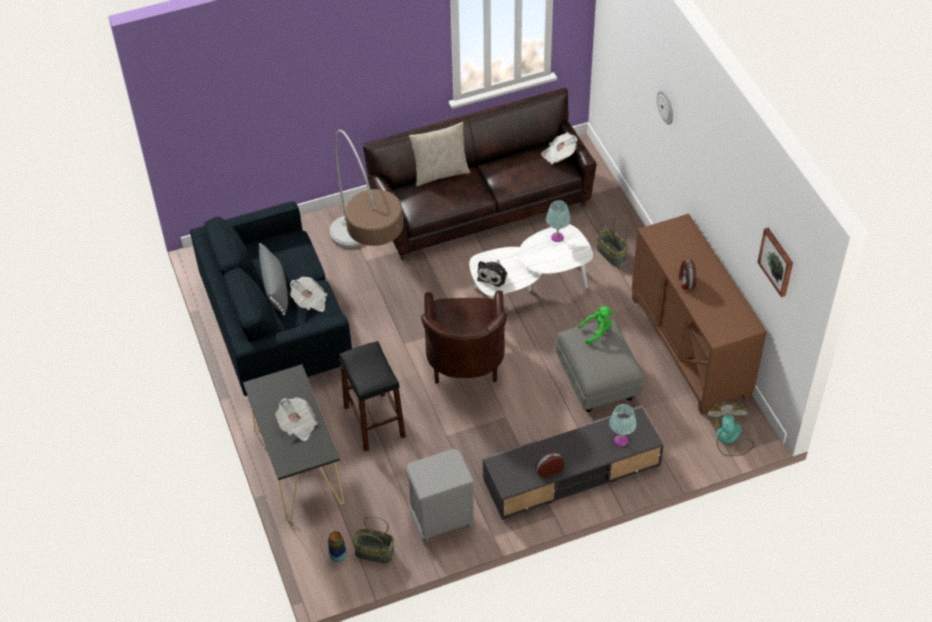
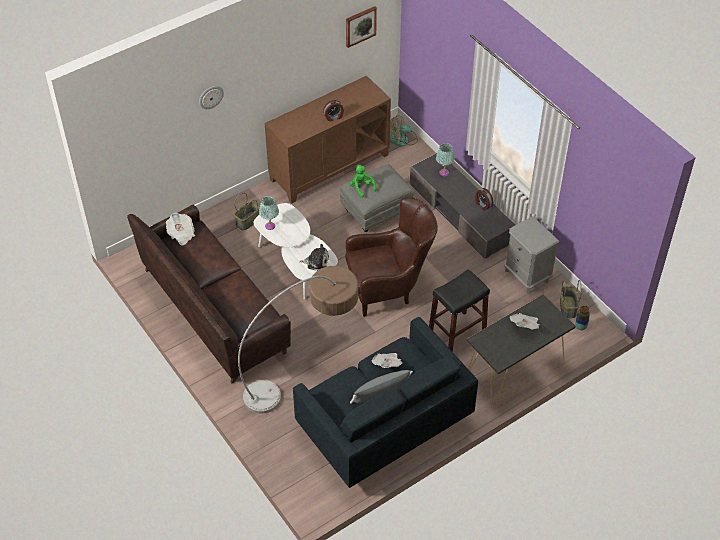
camera: 105 degrees left, 0 degrees up
beige pillow [409,122,470,186] -> none

